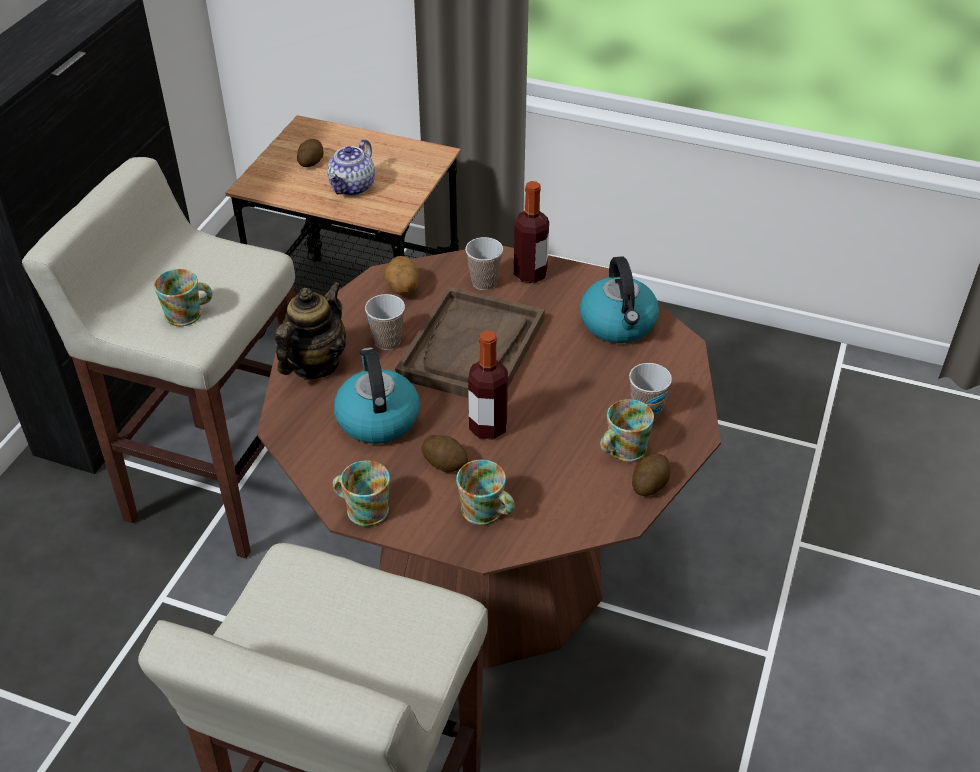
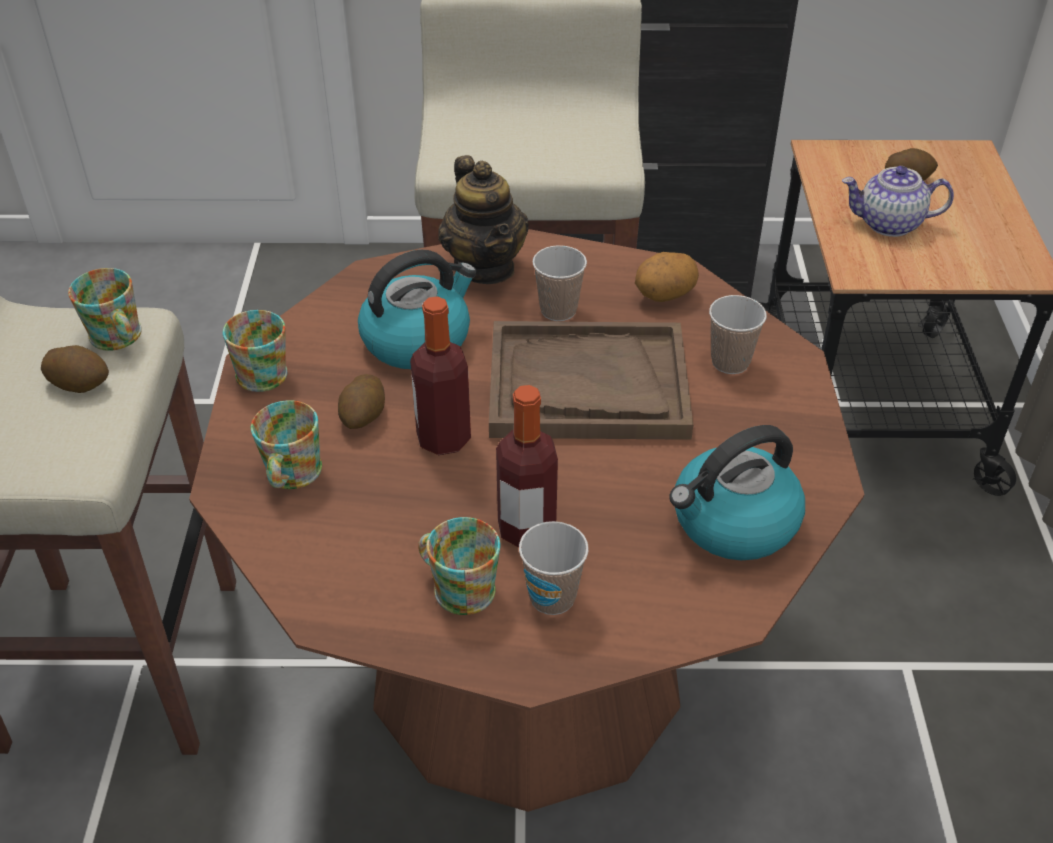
camera: 70 degrees right, 0 degrees up
mug [154,269,212,326] -> mug moved to [68,268,142,351]
teapot [275,282,346,379] -> teapot turned 60 degrees clockwise [438,155,529,284]
bottle [514,181,549,283] -> bottle moved to [496,385,558,548]
potato [632,454,670,496] -> potato moved to [41,345,109,393]

